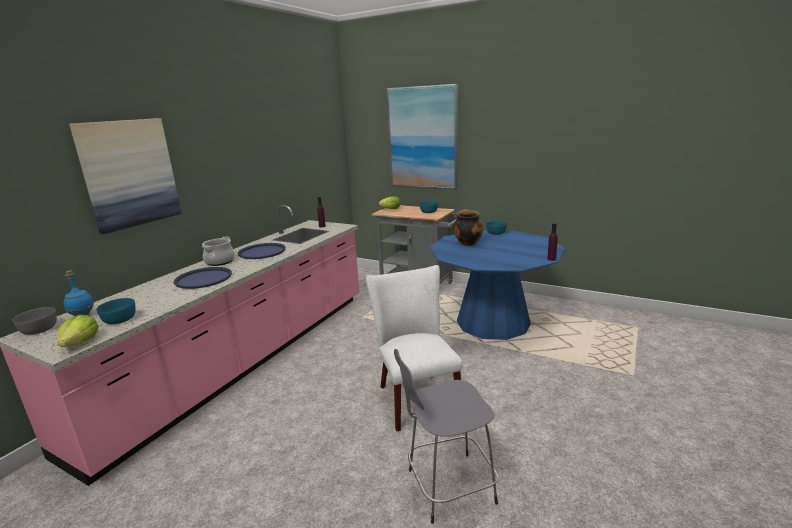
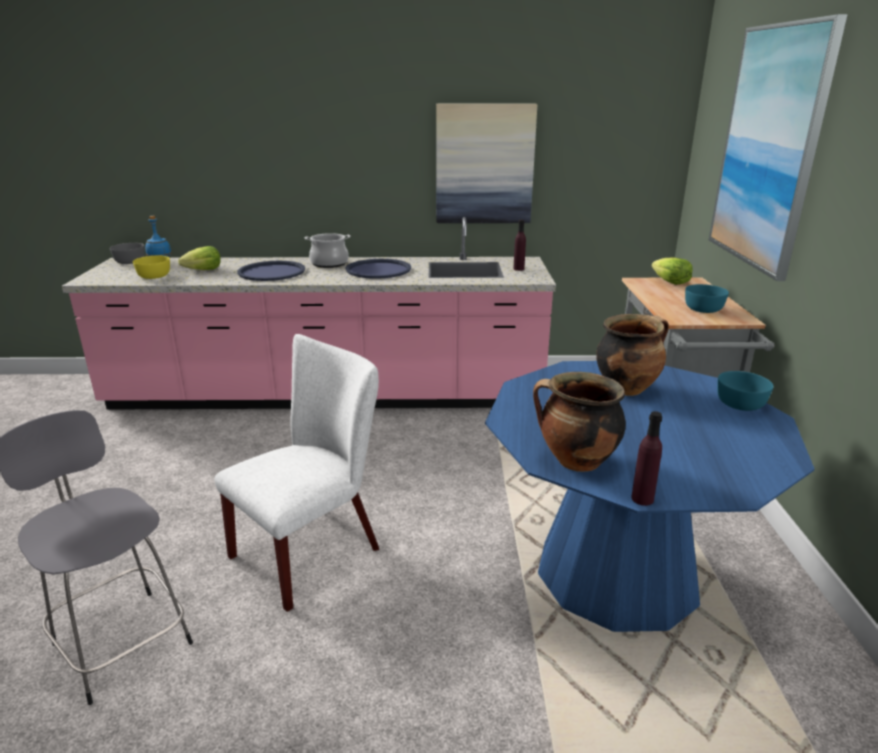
camera: 60 degrees right, 5 degrees up
lettuce [57,315,99,347] -> lettuce moved to [178,246,221,270]
picture [69,118,182,234] -> picture moved to [436,104,537,223]
turquoise bowl [96,298,136,324] -> yellow bowl [133,256,170,279]
none -> cooking pot [533,372,626,472]

